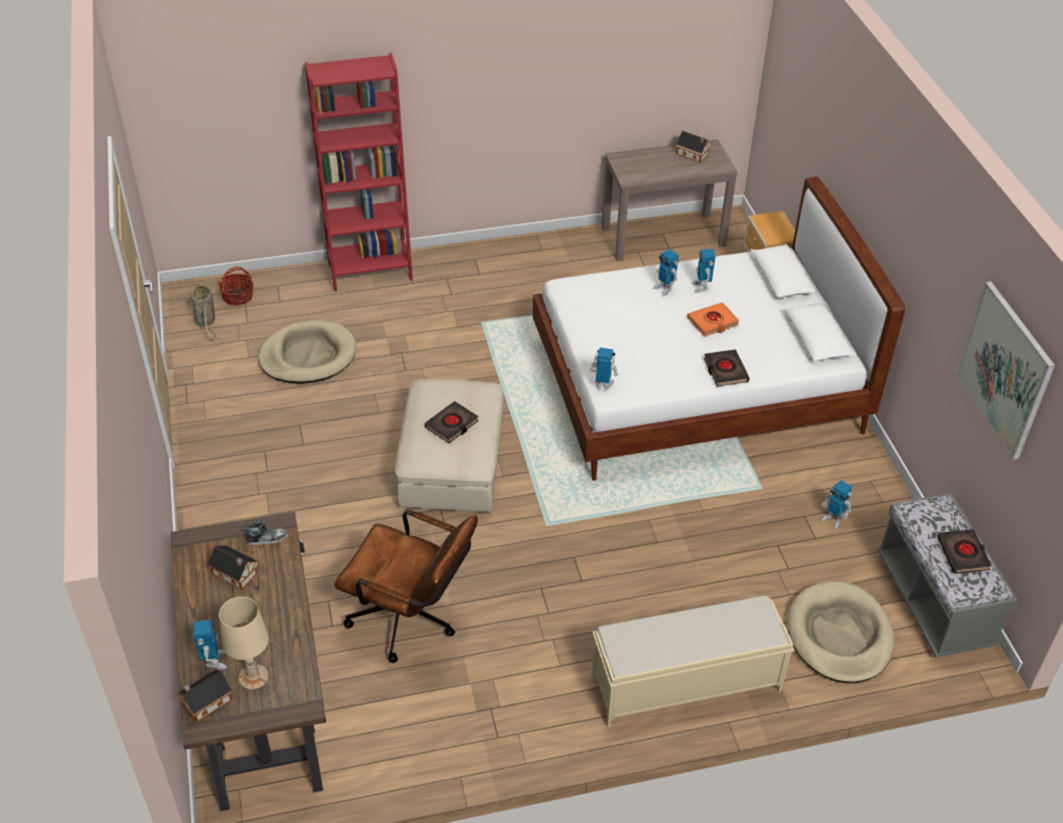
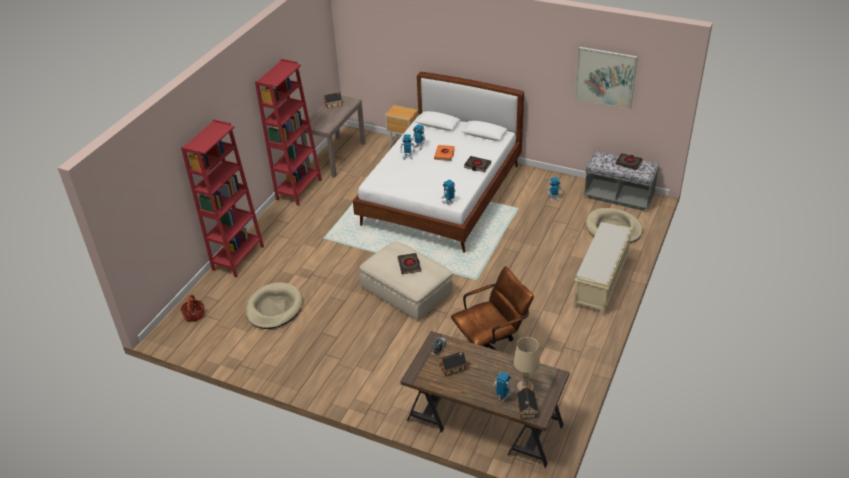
camera: 50 degrees left, 5 degrees down
basket [186,283,216,340] -> none
none -> red bookcase [255,59,322,206]

